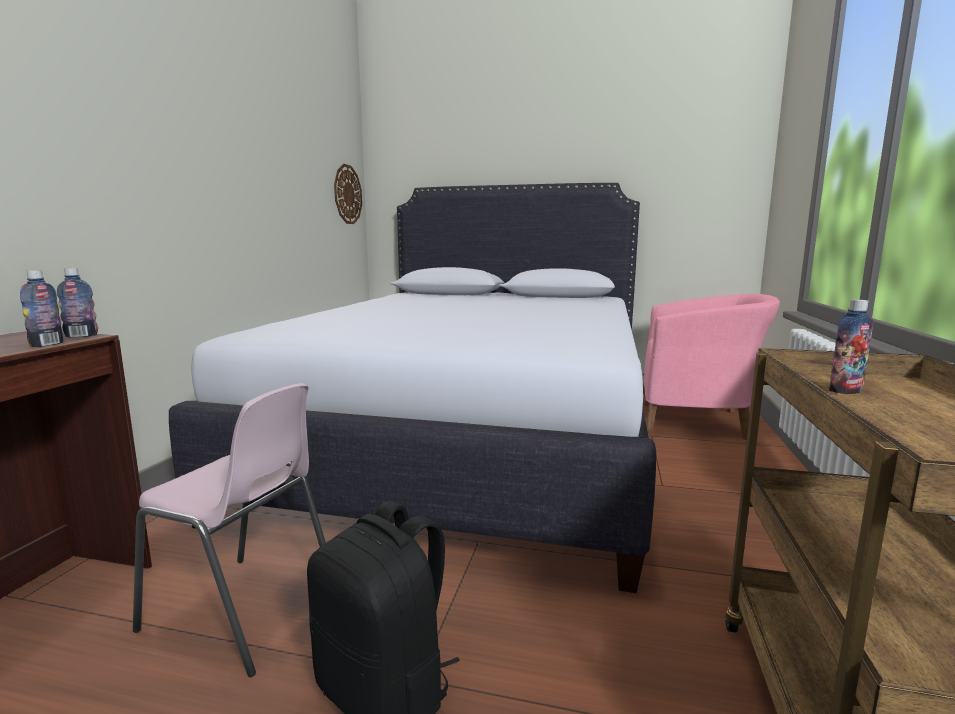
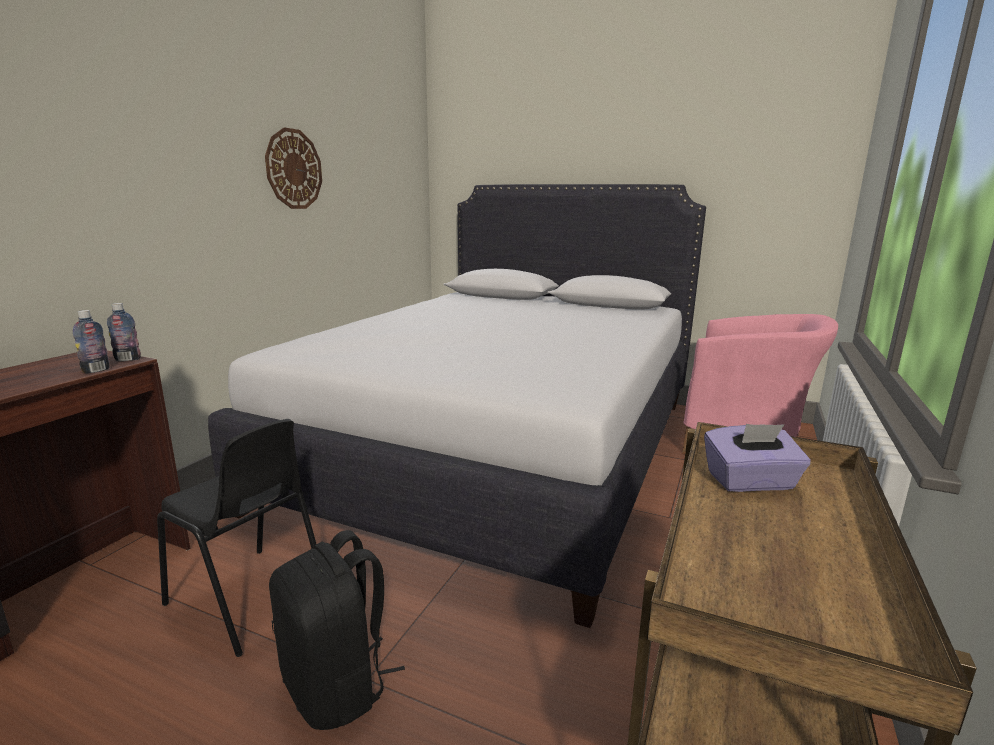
camera: 10 degrees right, 5 degrees up
pink chair [133,383,326,677] -> black chair [157,419,316,657]
wall clock [334,164,362,224] -> wall clock moved to [265,127,322,209]
bottle [829,299,874,394] -> purple tissue box [704,424,811,492]

